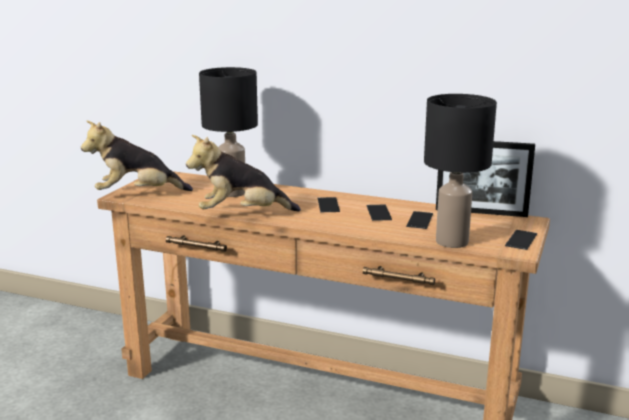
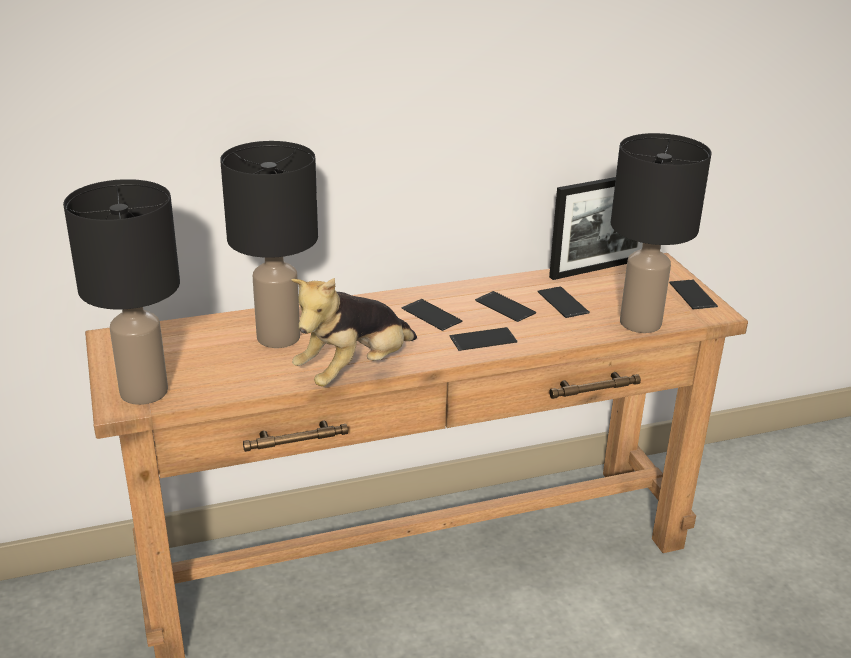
camera: 40 degrees left, 10 degrees up
plush toy [81,120,193,191] -> black table lamp [63,179,180,405]
none -> phone [449,327,517,351]

